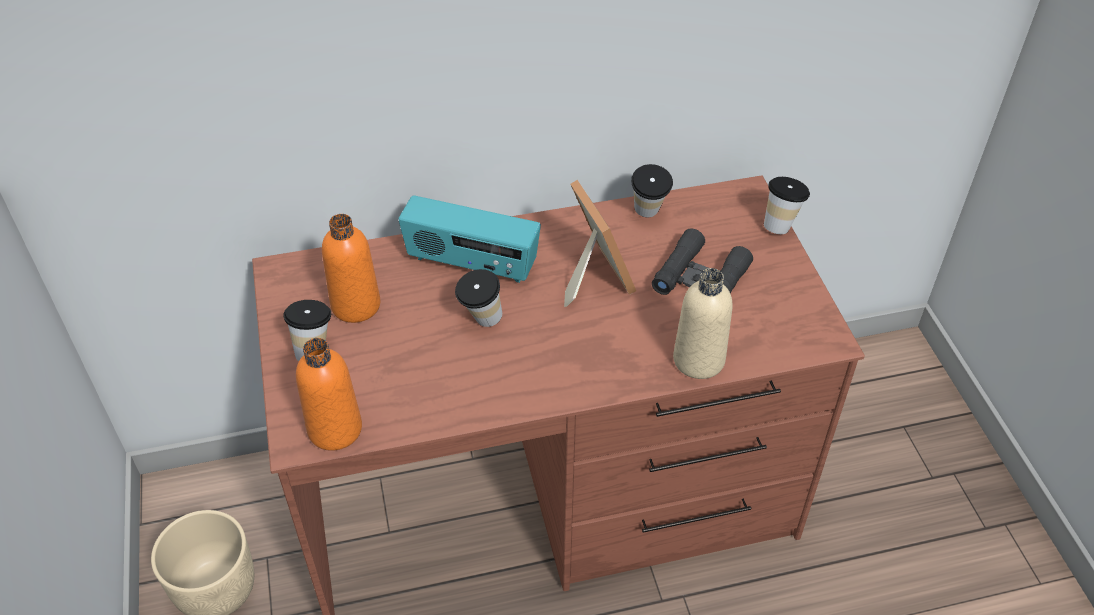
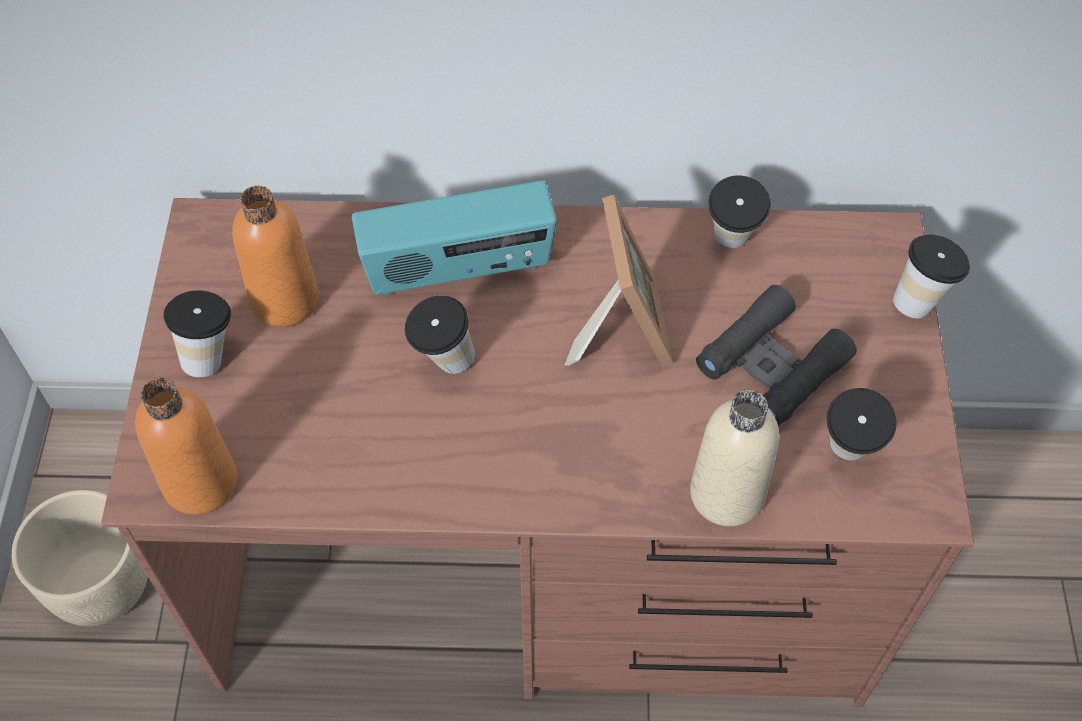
camera: 15 degrees right, 10 degrees up
radio [398,195,541,283] -> radio turned 45 degrees counterclockwise [352,180,557,295]
none -> cup [827,388,897,461]

